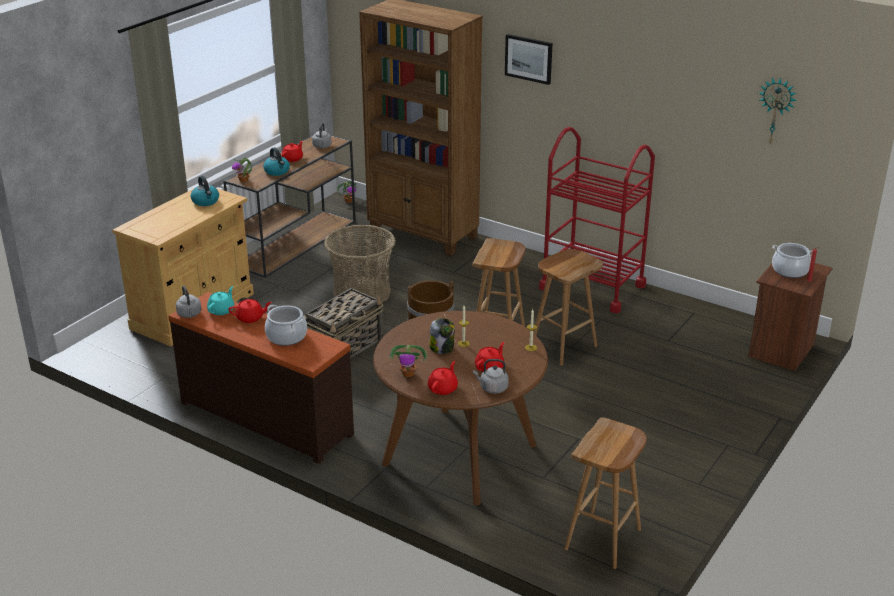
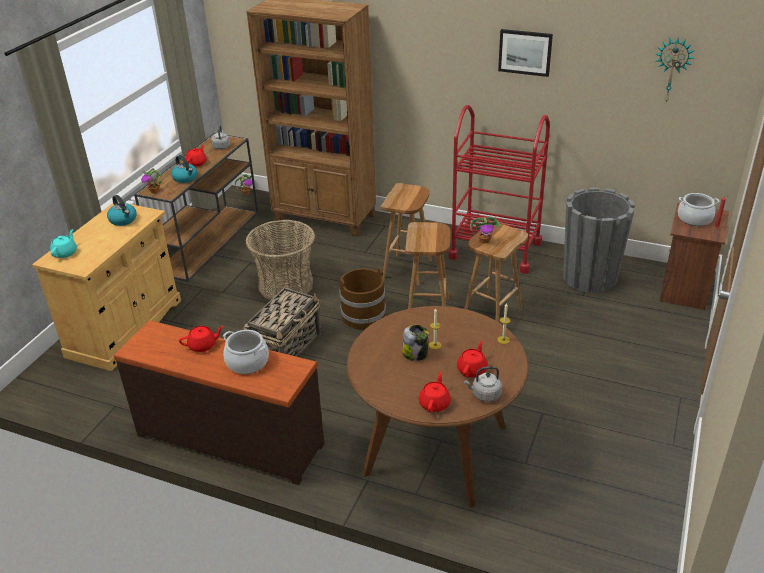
camera: 10 degrees left, 5 degrees up
grey kettle [176,286,201,318] -> none
turquoise teapot [207,286,234,315] -> turquoise teapot moved to [50,229,77,258]
potted plant [388,345,427,377] -> potted plant moved to [470,217,501,244]
picture [505,34,553,85] -> picture moved to [498,29,553,77]
brown stool [564,417,647,569] -> brown stool moved to [380,183,432,285]
none -> grey planter [563,187,635,293]

